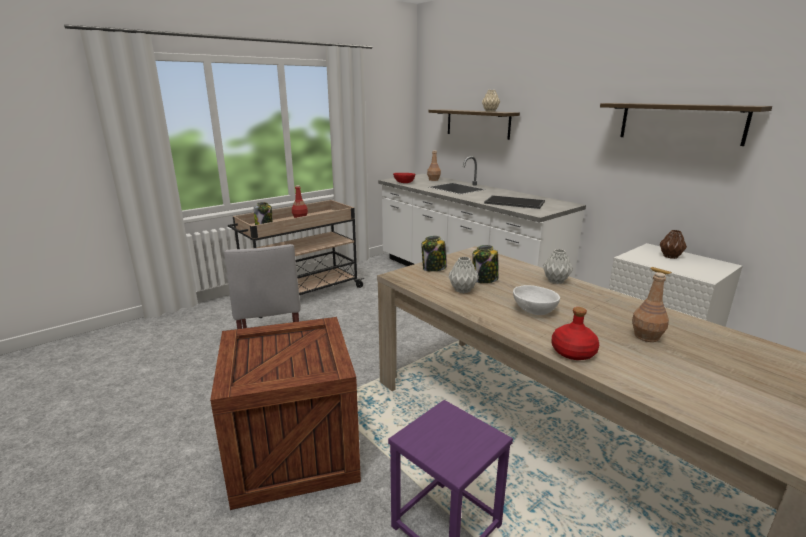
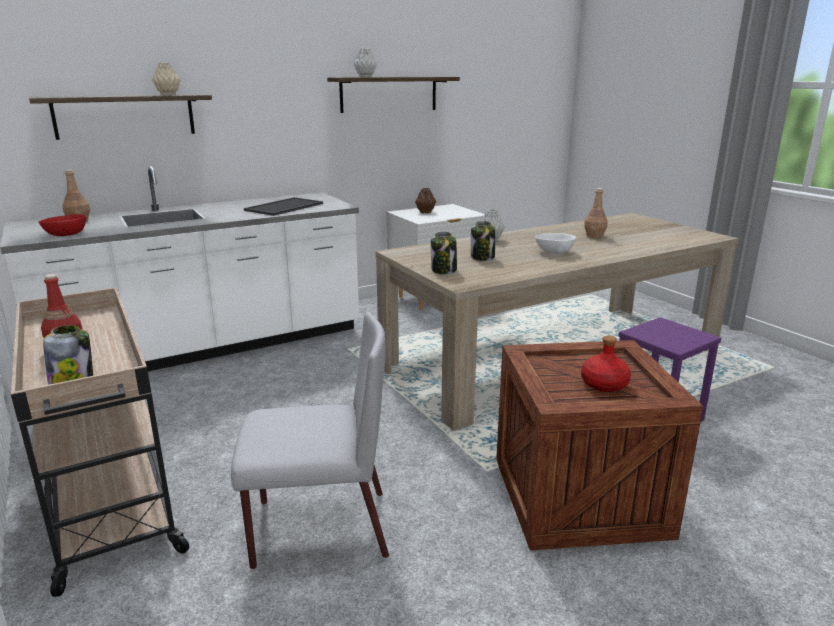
camera: 80 degrees left, 0 degrees up
grey vase [449,257,479,293] -> grey vase moved to [354,48,377,77]
red bottle [551,307,599,360] -> red bottle moved to [581,336,631,392]

